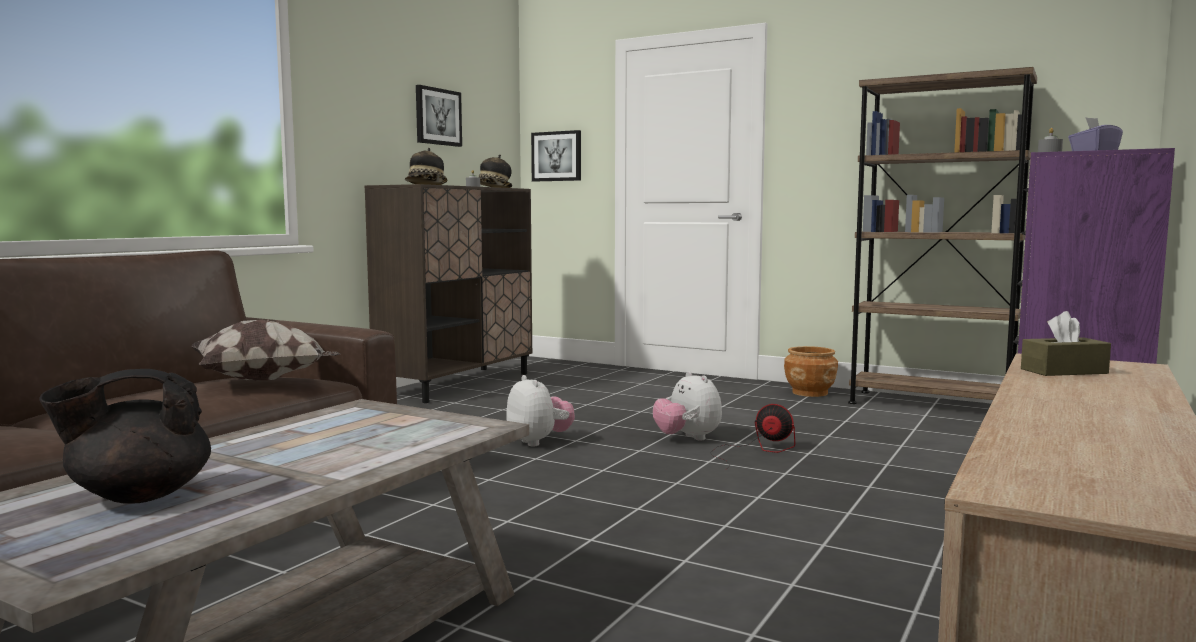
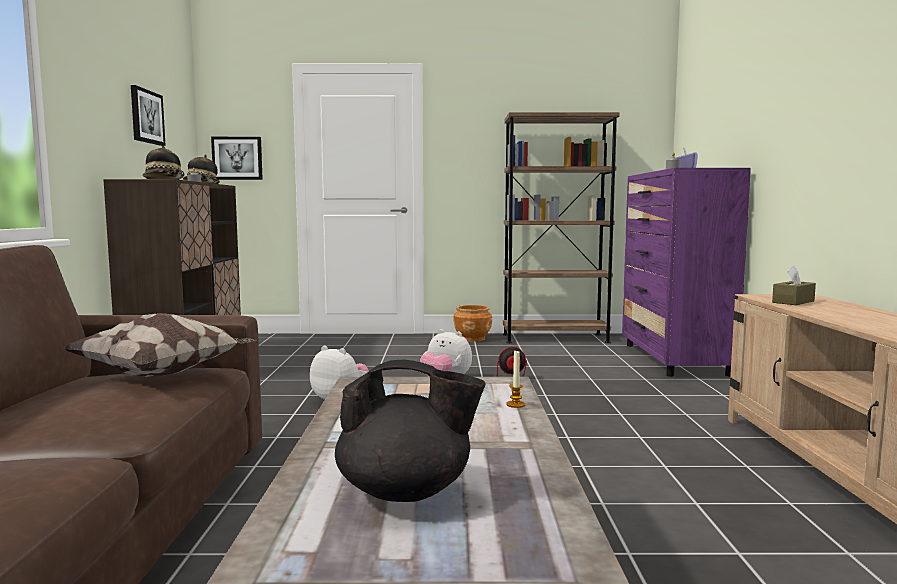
camera: 30 degrees left, 0 degrees up
black teapot [39,369,211,504] -> black teapot turned 120 degrees counterclockwise [335,360,486,502]
none -> candle [506,351,526,408]

